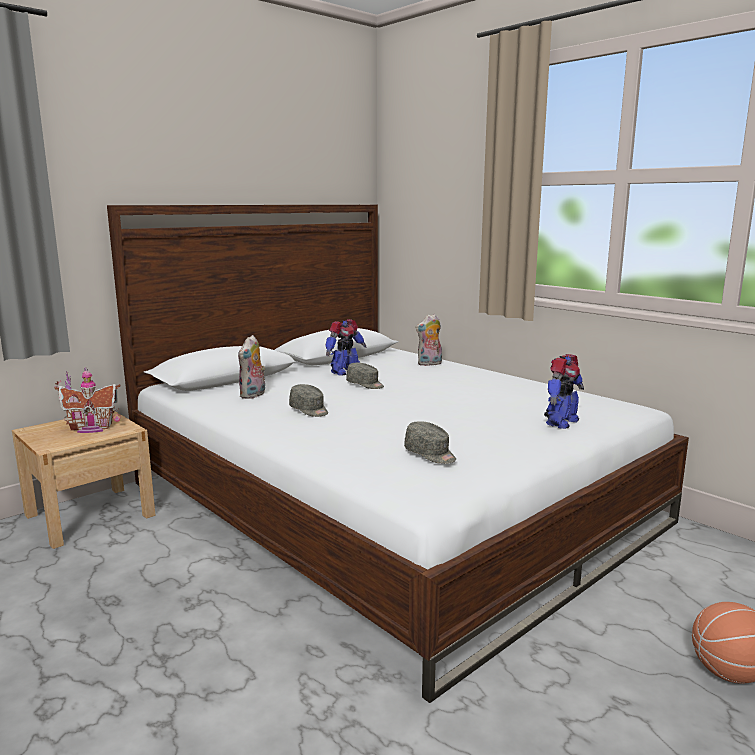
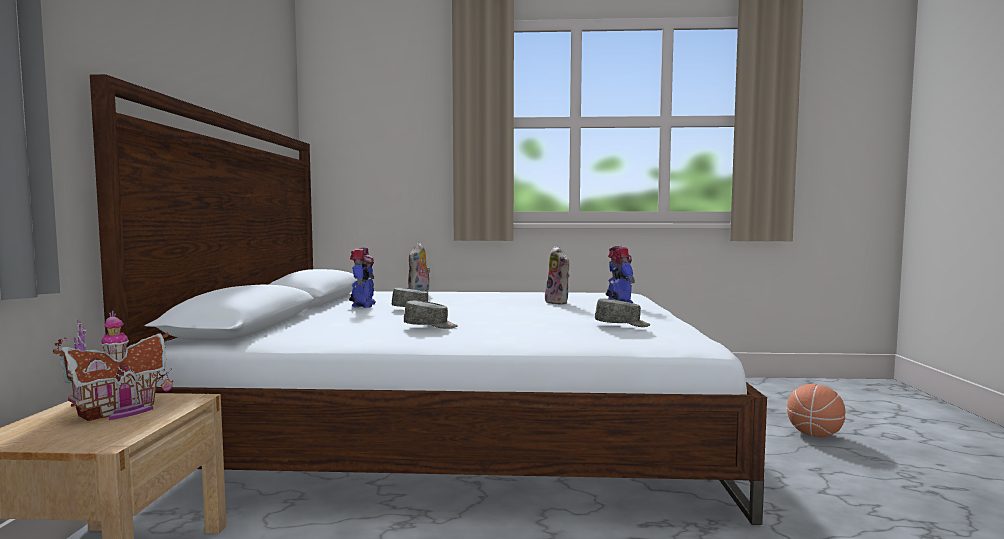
camera: 45 degrees left, 10 degrees down
plush toy [238,335,265,399] -> plush toy moved to [545,246,570,304]

